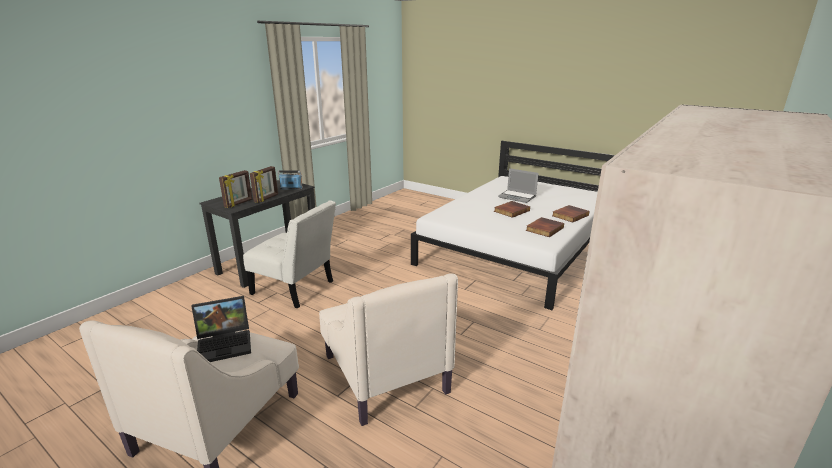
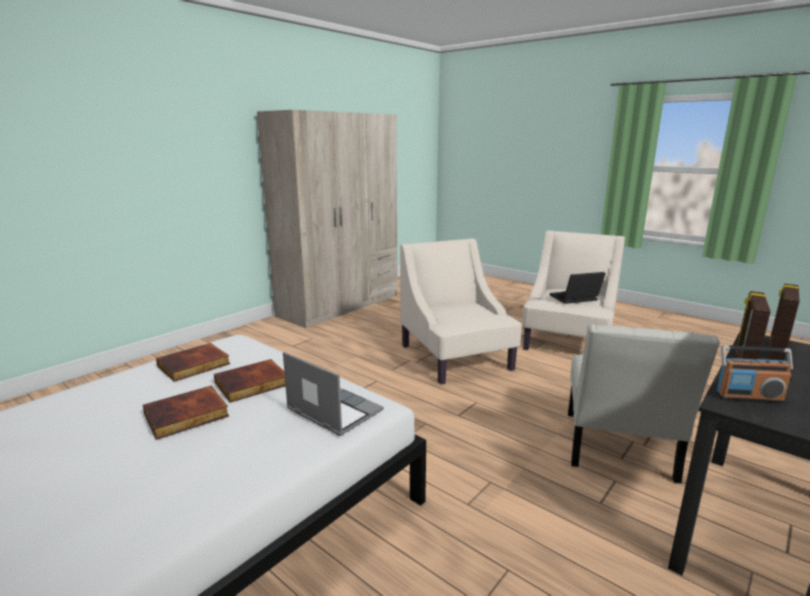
camera: 175 degrees left, 5 degrees down
white chair [243,200,336,308] -> white chair turned 105 degrees counterclockwise [568,324,720,483]
laptop [498,168,539,203] -> laptop moved to [283,352,383,436]
book [552,205,590,222] -> book moved to [214,359,285,403]

